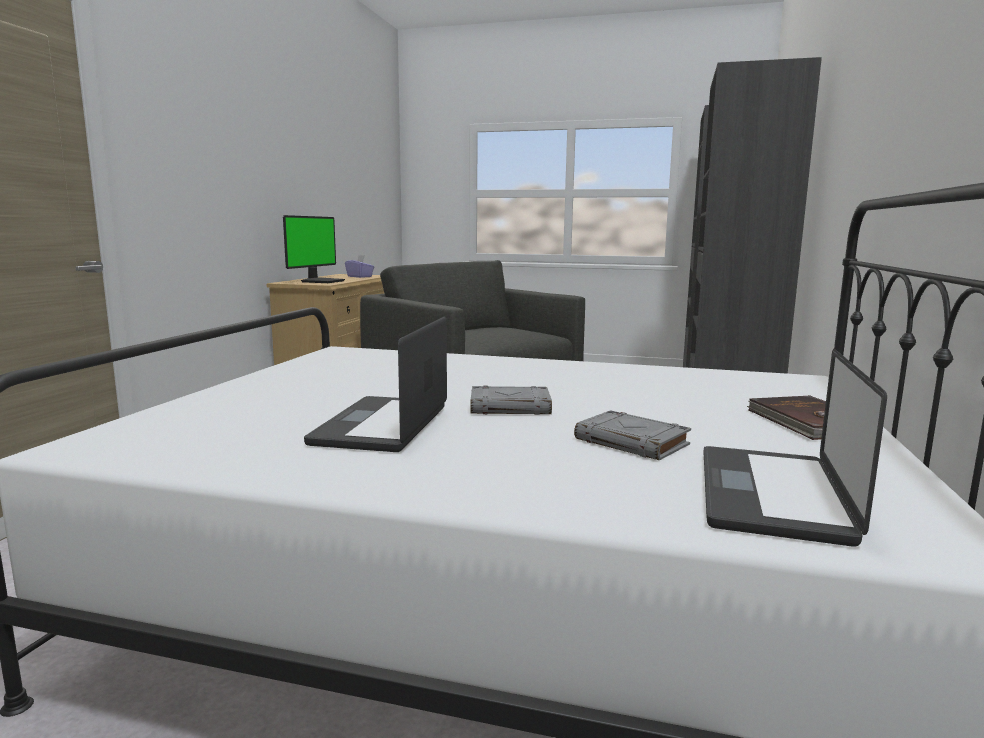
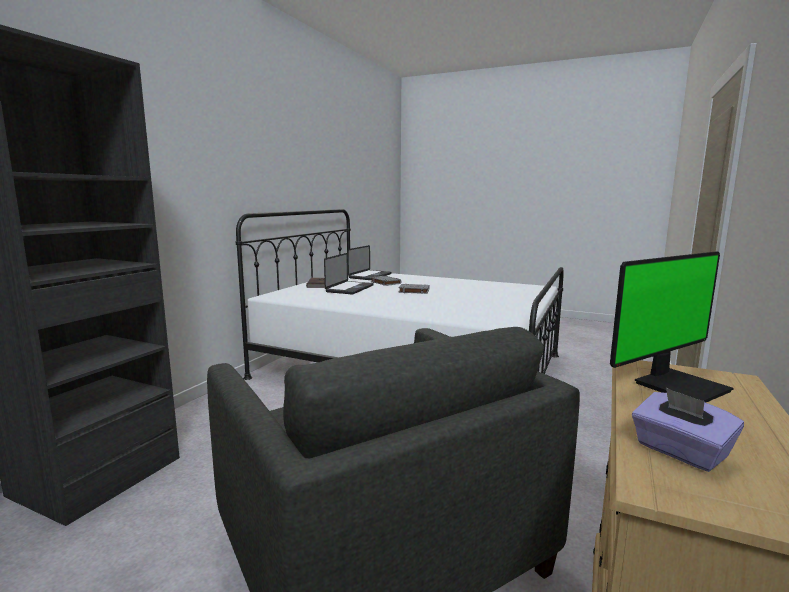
camera: 170 degrees left, 0 degrees up
monitor [283,215,345,283] -> monitor turned 150 degrees counterclockwise [610,251,733,403]
laptop [304,317,447,452] -> laptop moved to [324,253,374,294]

